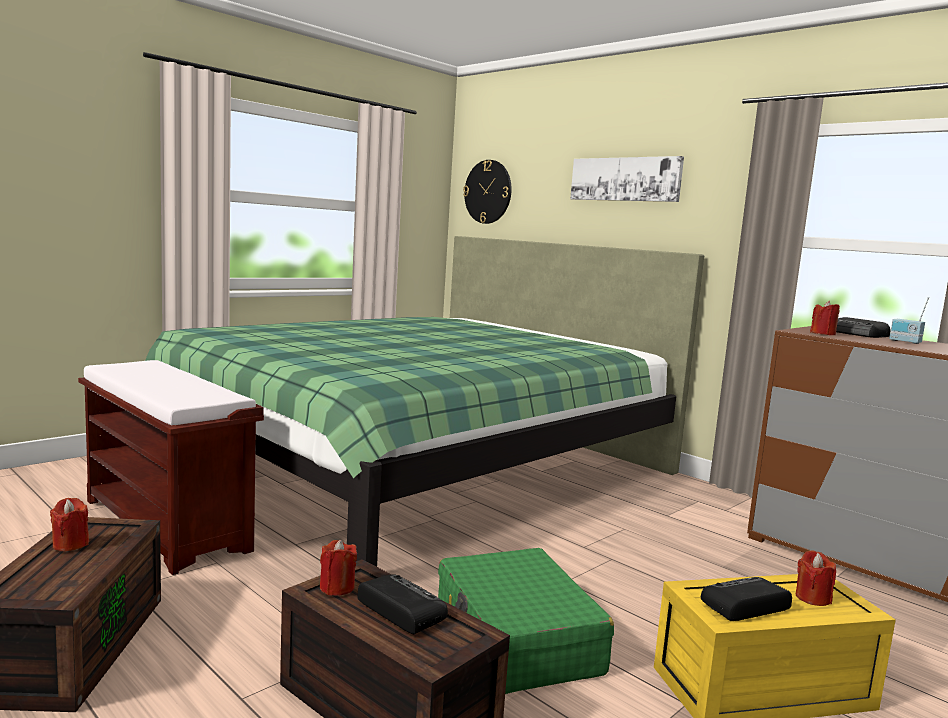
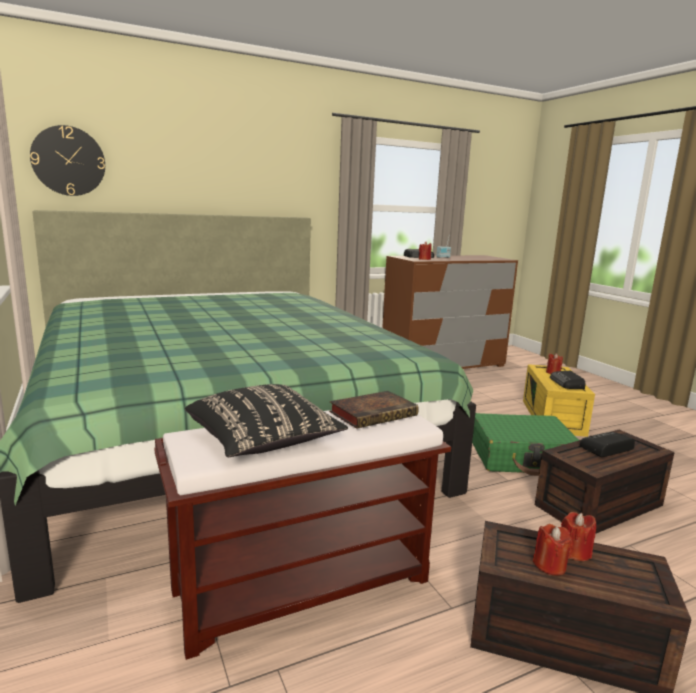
camera: 70 degrees left, 5 degrees up
red candle [320,540,357,595] -> red candle moved to [561,512,596,561]
picture [570,156,684,202] -> none
none -> black pillow [185,384,348,457]
none -> book [329,391,419,429]

